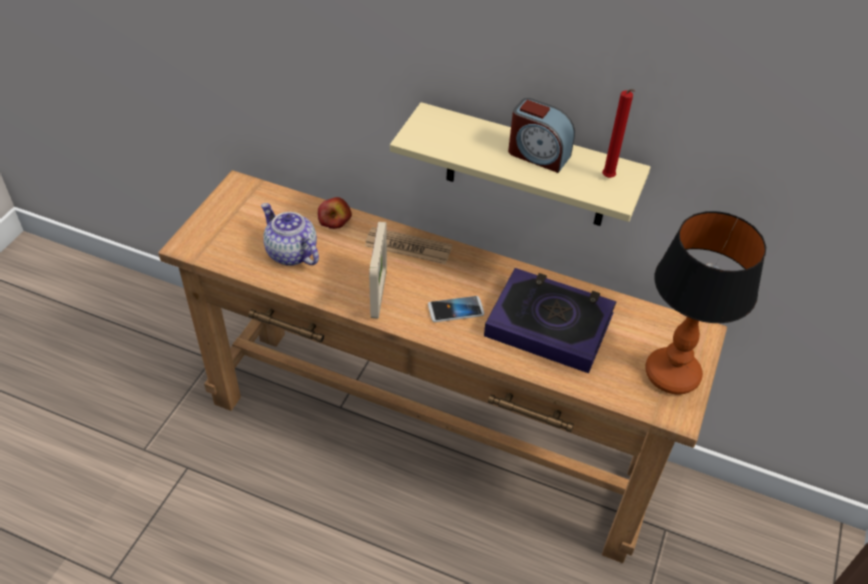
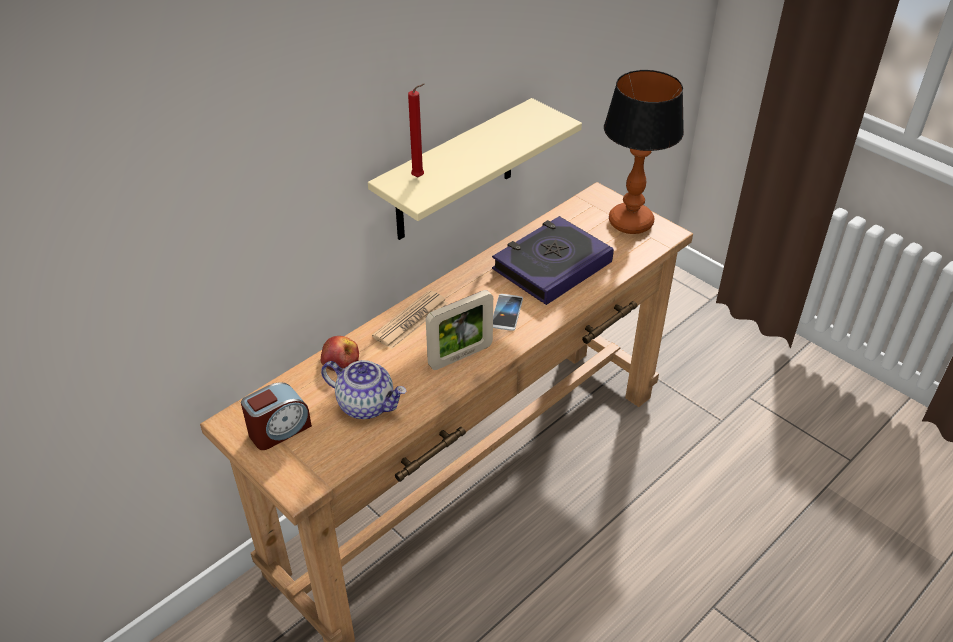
camera: 65 degrees left, 5 degrees down
teapot [261,203,319,266] -> teapot turned 135 degrees counterclockwise [321,360,407,419]
picture frame [369,222,387,319] -> picture frame turned 120 degrees clockwise [426,290,493,370]
alarm clock [508,98,575,173] -> alarm clock moved to [241,382,312,450]
red candle [602,89,635,178] -> red candle moved to [408,84,425,177]

